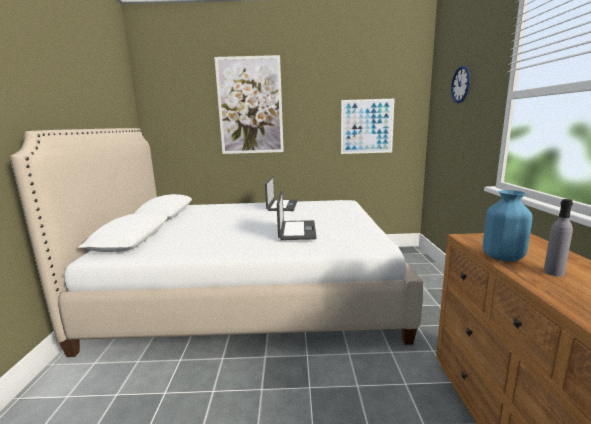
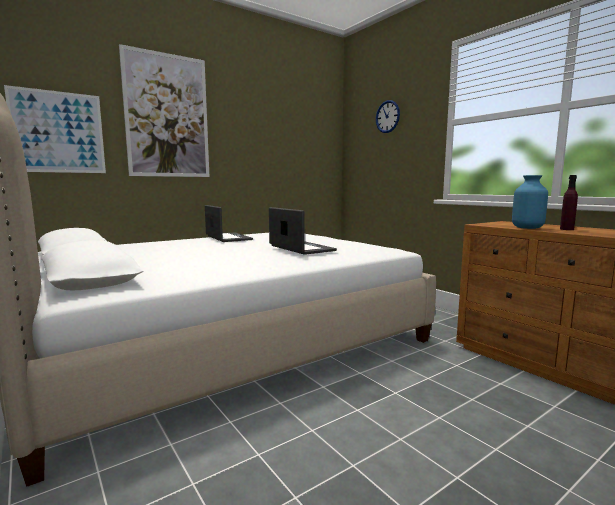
camera: 35 degrees left, 5 degrees down
picture [341,99,395,154] -> picture moved to [4,85,106,173]
grey bottle [544,199,573,277] -> purple bottle [560,175,578,230]

